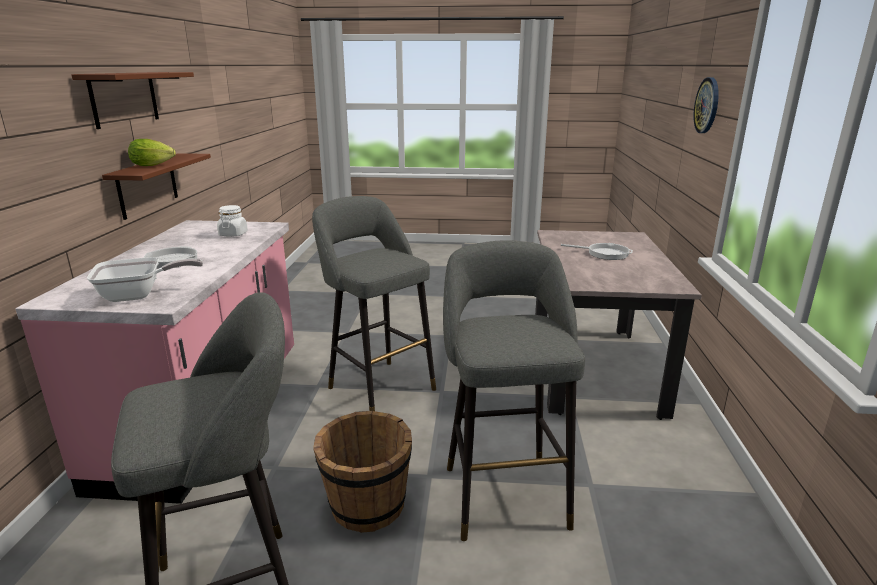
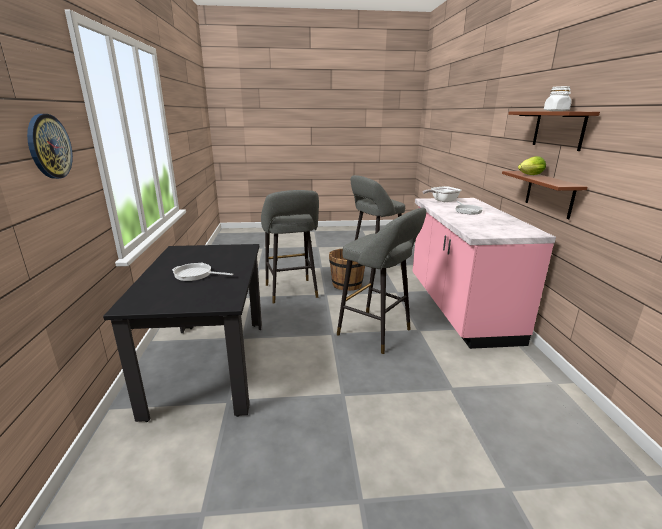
camera: 170 degrees right, 0 degrees up
white jar [217,205,248,237] -> white jar moved to [544,86,572,111]
beige dining table [535,230,702,420] -> black dining table [103,244,262,422]

